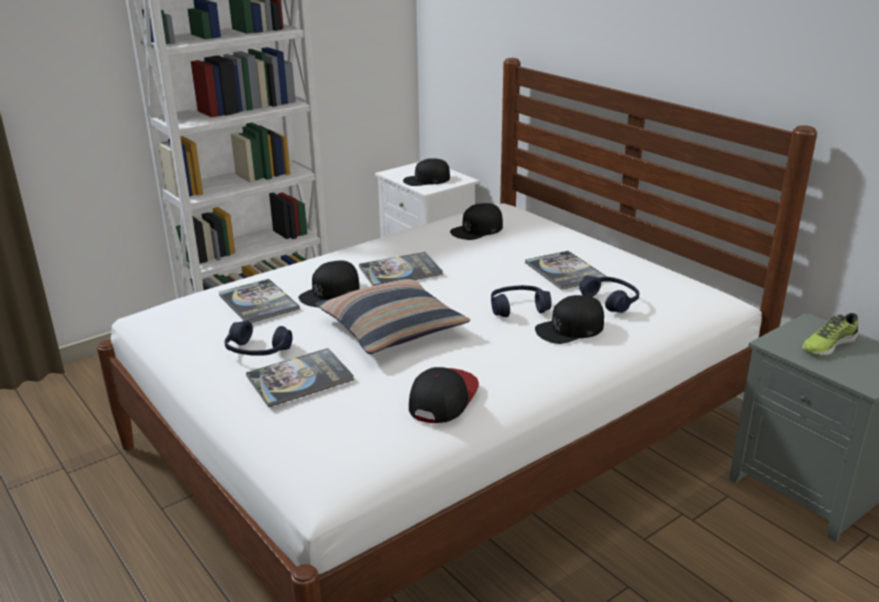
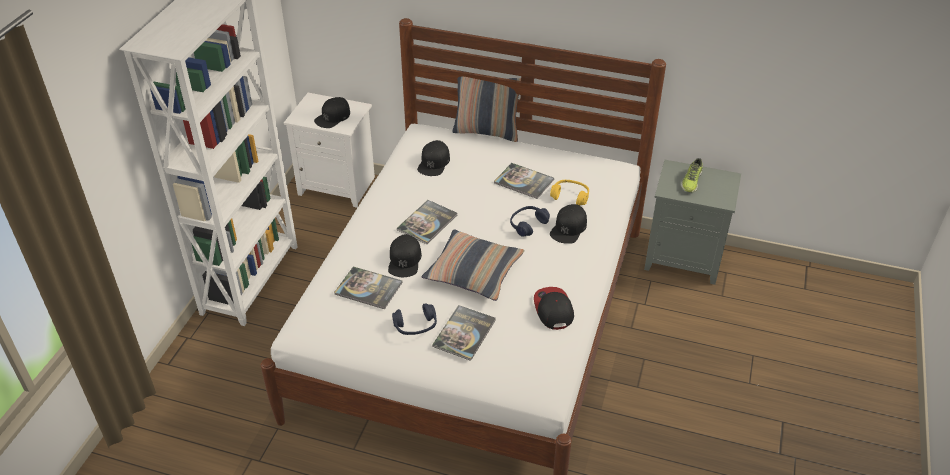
camera: 35 degrees left, 15 degrees up
blue headphones [579,276,639,313] -> yellow headphones [550,180,589,206]
none -> pillow [452,70,521,142]

